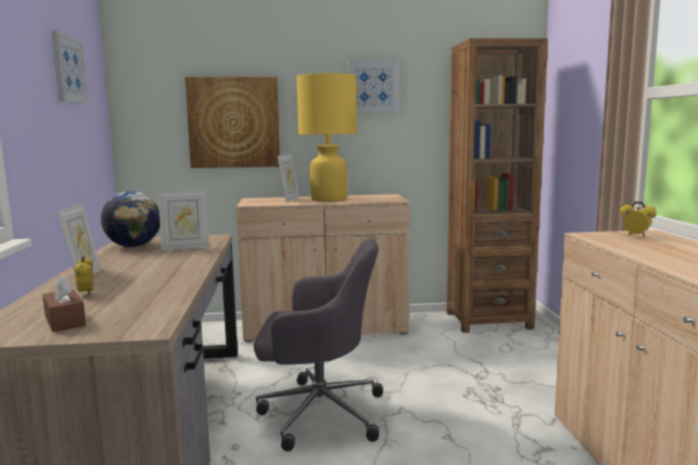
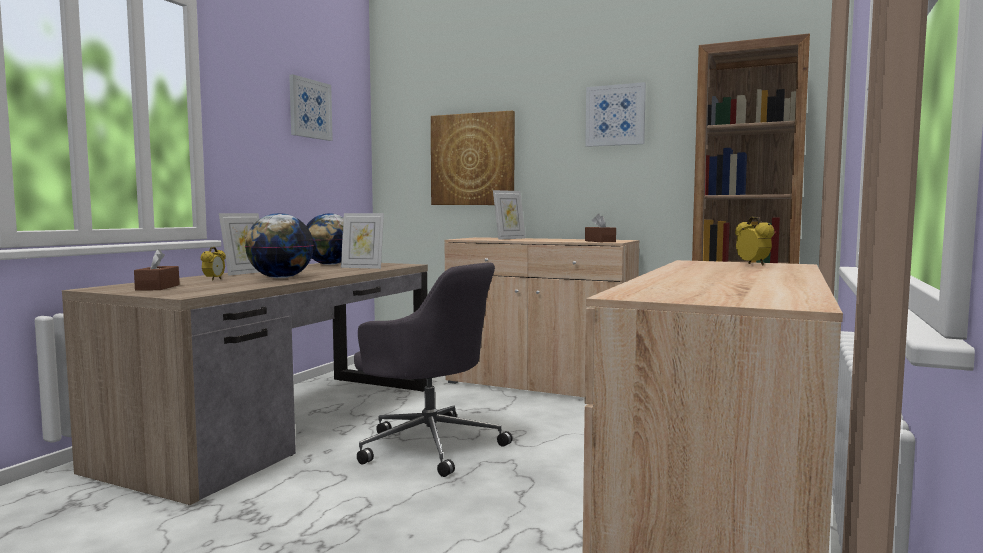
camera: 30 degrees right, 5 degrees down
yellow table lamp [297,73,357,202] -> none
none -> globe [245,213,314,278]
none -> brown tissue box [585,214,616,242]

